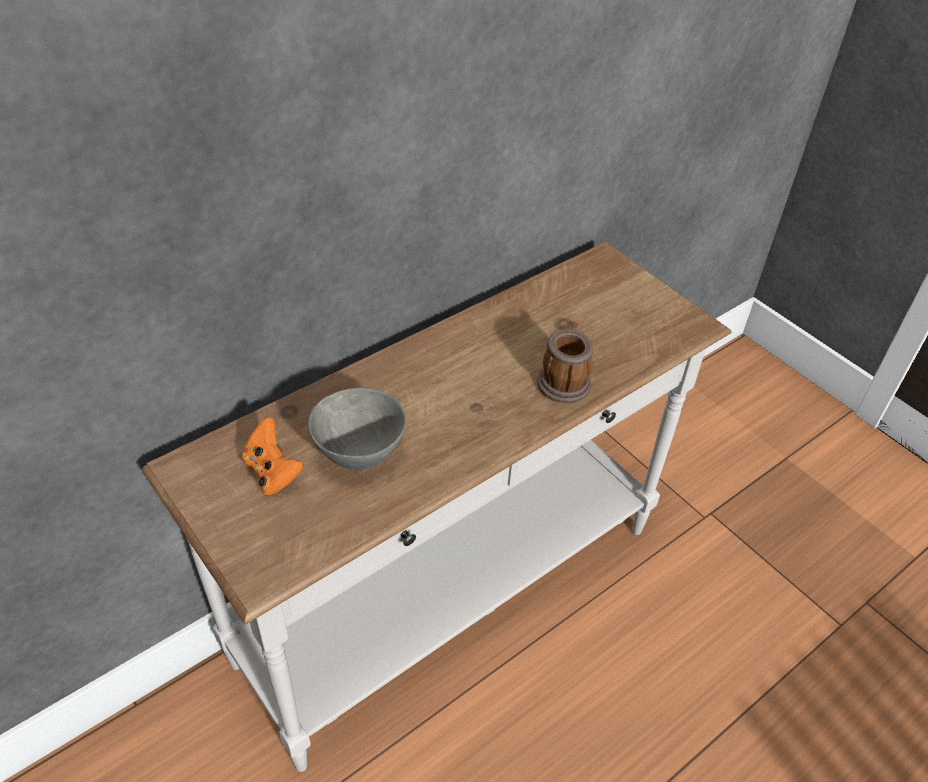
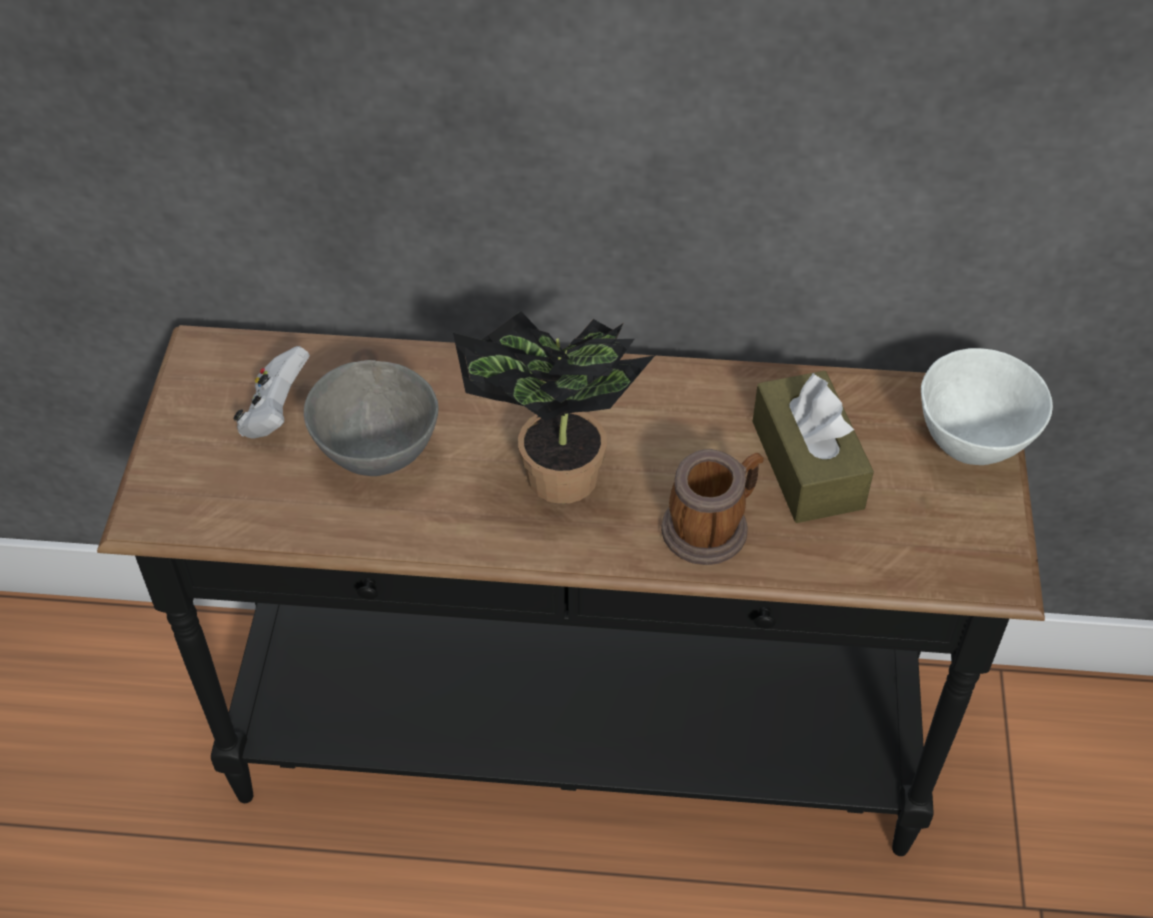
camera: 45 degrees right, 5 degrees up
white console table [142,242,732,772] -> black console table [97,325,1045,856]
orange game controller [242,418,303,495] -> white game controller [234,346,310,439]
none -> potted plant [453,311,655,504]
none -> brown tissue box [752,371,874,523]
none -> white bowl [921,348,1053,465]

